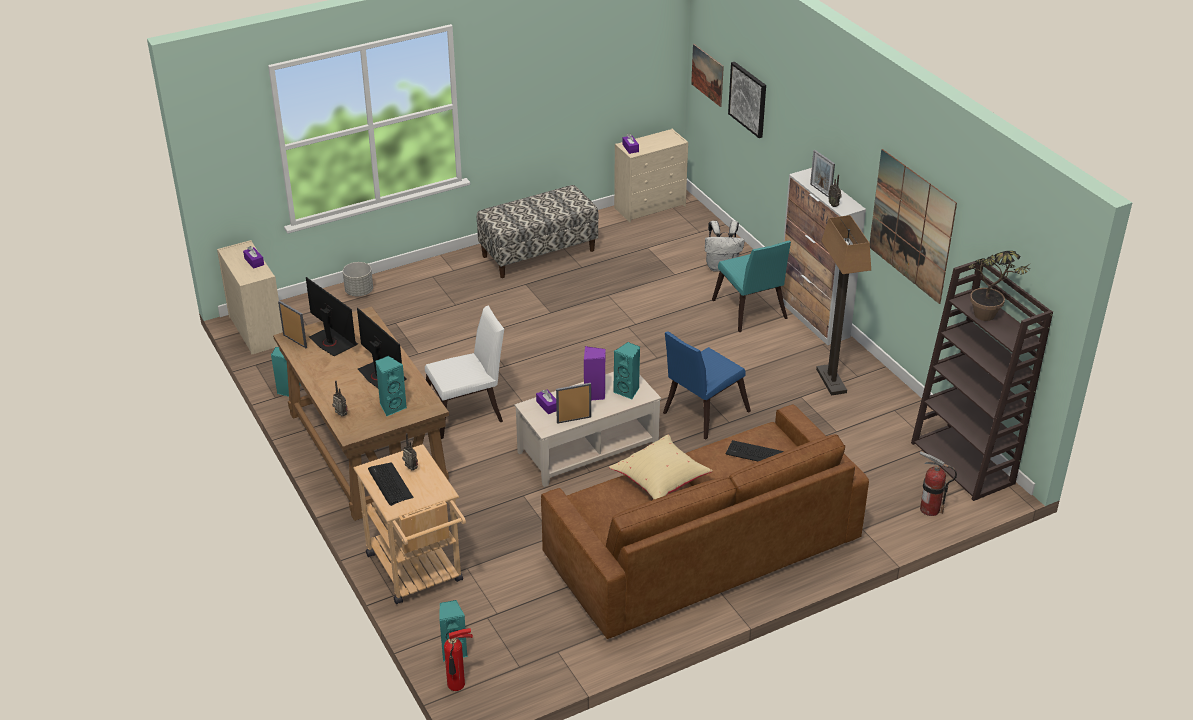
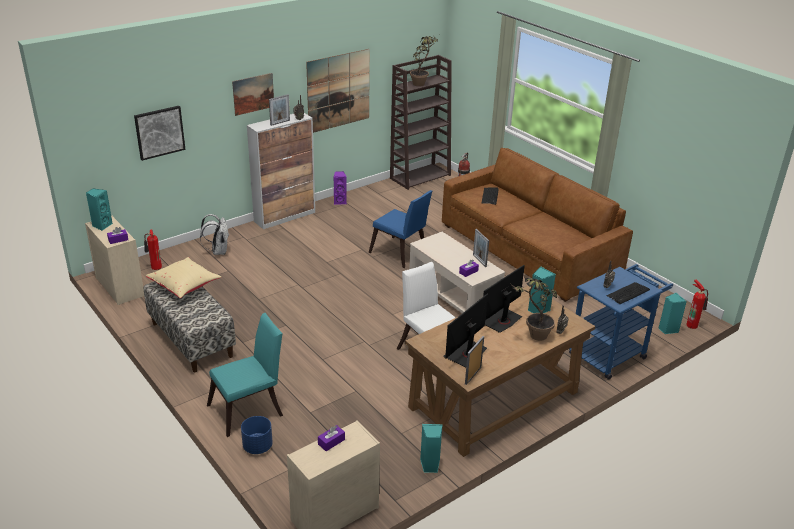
camera: 100 degrees left, 5 degrees down
grey planter [343,262,373,296] -> blue planter [241,416,273,454]
beige cart [353,444,466,604] -> blue cart [569,264,673,380]
purple speaker [584,346,606,400] -> purple speaker moved to [334,171,347,205]
beige pillow [609,435,713,499] -> beige pillow moved to [146,257,221,298]
turquoise speaker [613,342,640,400] -> turquoise speaker moved to [86,188,113,231]
picture [691,44,724,107] -> picture moved to [232,73,274,116]
turquoise chair [712,241,791,332] -> turquoise chair moved to [207,313,283,437]
floor lamp [816,215,871,396] -> none
none -> fire extinguisher [144,230,162,270]
none -> potted plant [511,278,557,341]

